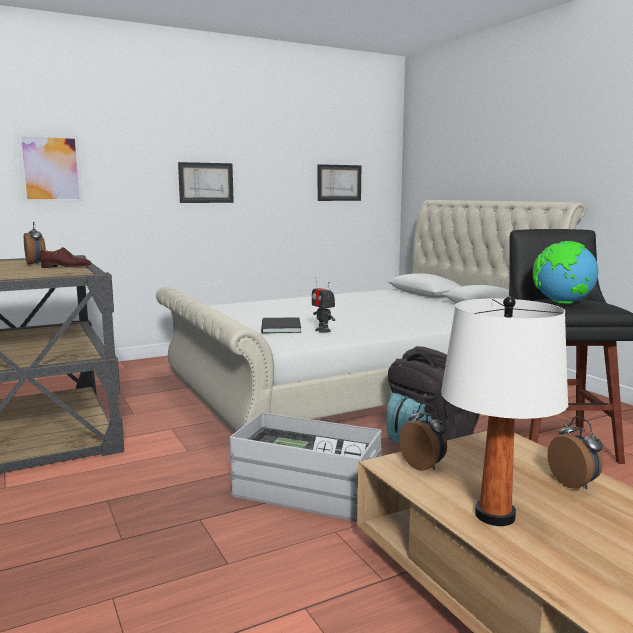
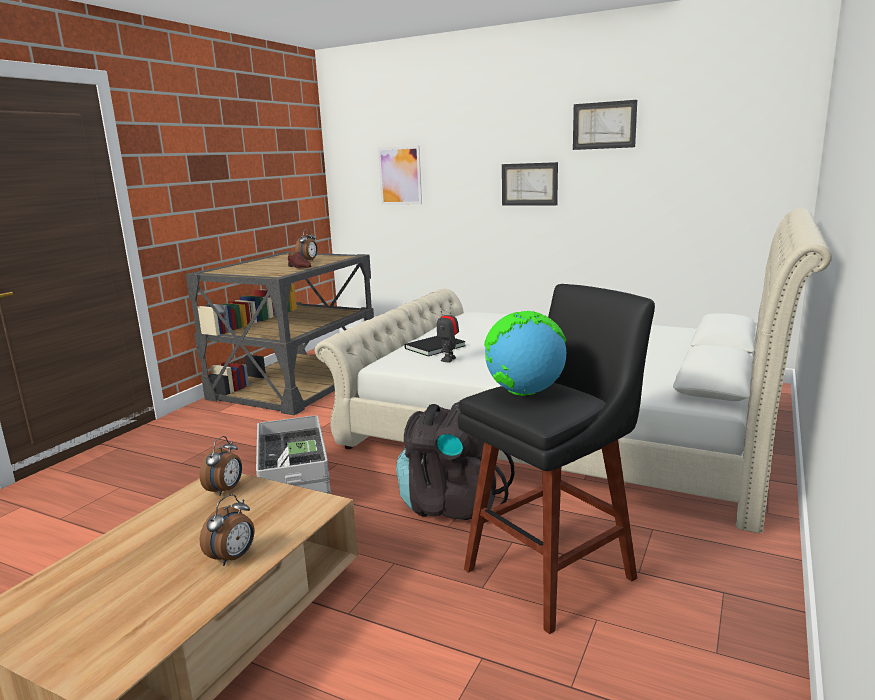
camera: 55 degrees right, 5 degrees up
picture [318,164,361,201] -> picture moved to [573,100,637,150]
white table lamp [441,296,568,526] -> none

